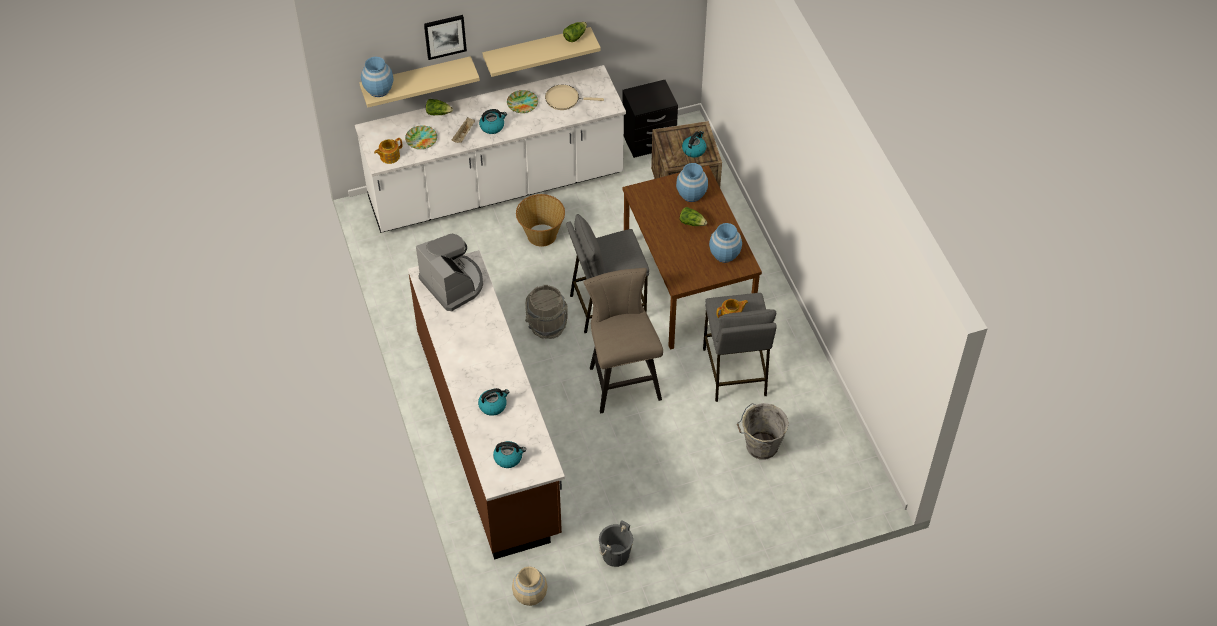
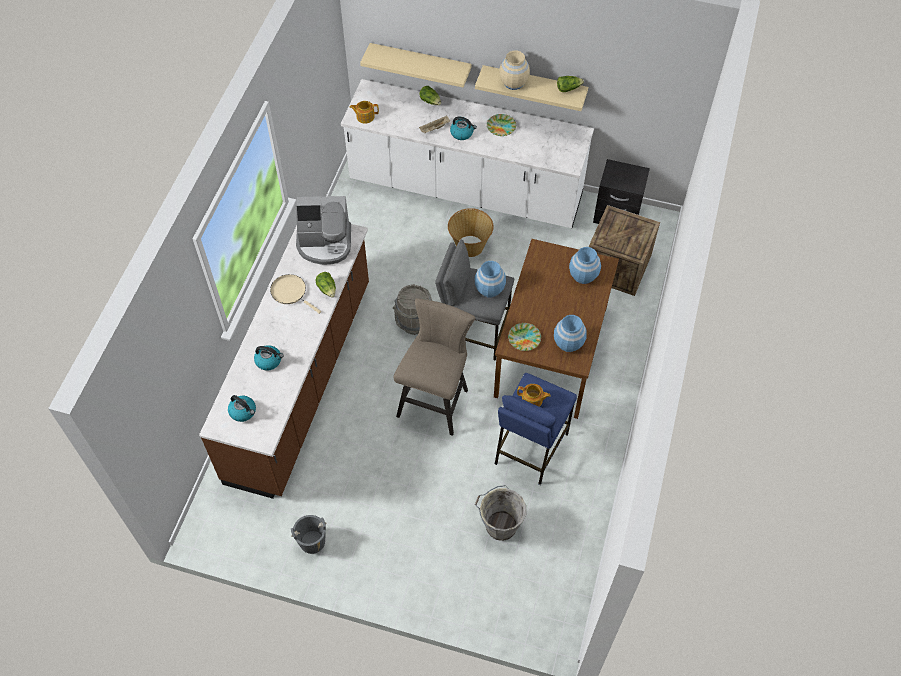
camera: 35 degrees right, 5 degrees up
blue vase [361,57,394,97] -> blue vase moved to [475,261,506,298]
plate [405,125,437,149] -> plate moved to [508,323,541,351]
coffee machine [416,234,483,311] -> coffee machine turned 90 degrees clockwise [296,196,351,265]
picture [424,15,467,60] -> none
beige vase [512,566,548,606] -> beige vase moved to [499,51,530,90]
beige frying pan [545,85,604,110] -> beige frying pan moved to [270,274,321,314]
lettuce [680,207,707,226] -> lettuce moved to [316,272,336,298]
kettle [682,131,706,158] -> none
grey stool [703,293,777,402] -> blue stool [495,373,577,485]

